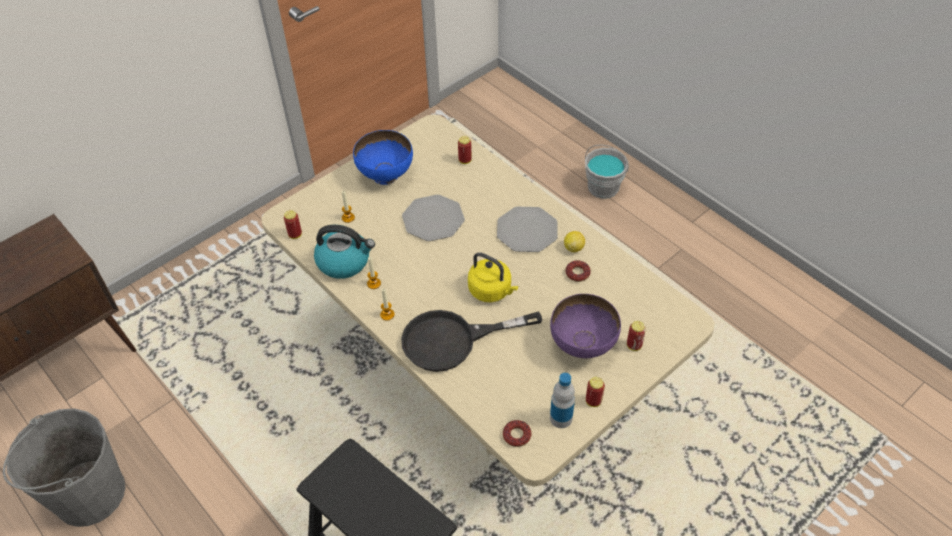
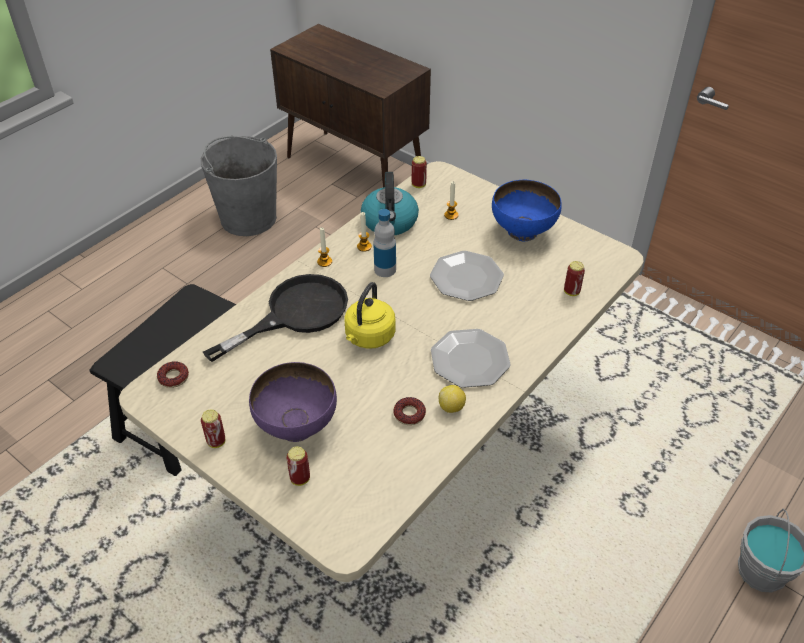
camera: 80 degrees right, 5 degrees down
black frying pan [401,310,542,372] -> black frying pan turned 75 degrees clockwise [203,274,348,362]
bottle [550,373,575,428] -> bottle moved to [373,209,396,277]

